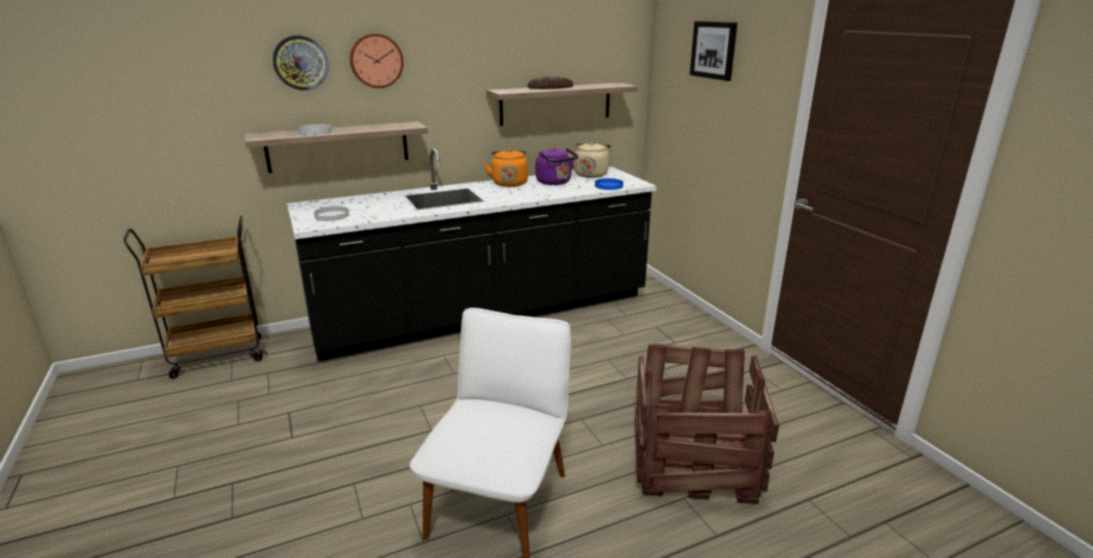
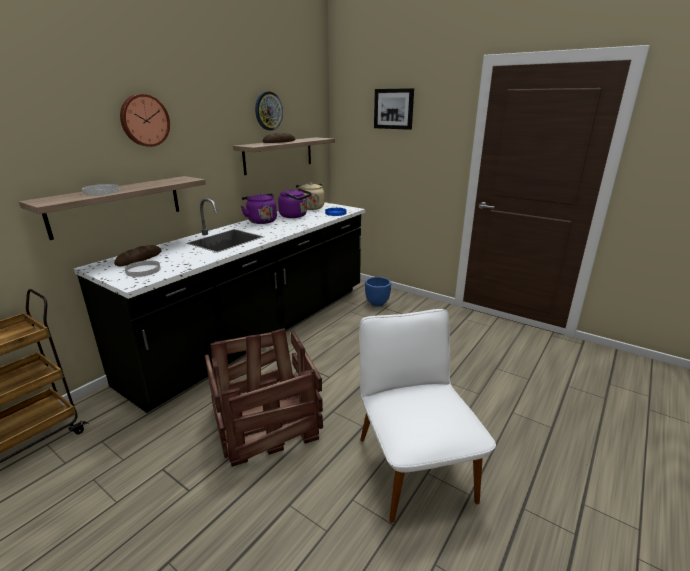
camera: 30 degrees left, 0 degrees up
wall clock [272,35,328,90] -> wall clock moved to [255,92,283,130]
orange kettle [483,149,528,187] -> purple kettle [241,193,277,224]
crate [634,344,779,504] -> crate moved to [205,328,323,467]
none -> bread [114,245,162,266]
none -> blue planter [365,277,391,306]

